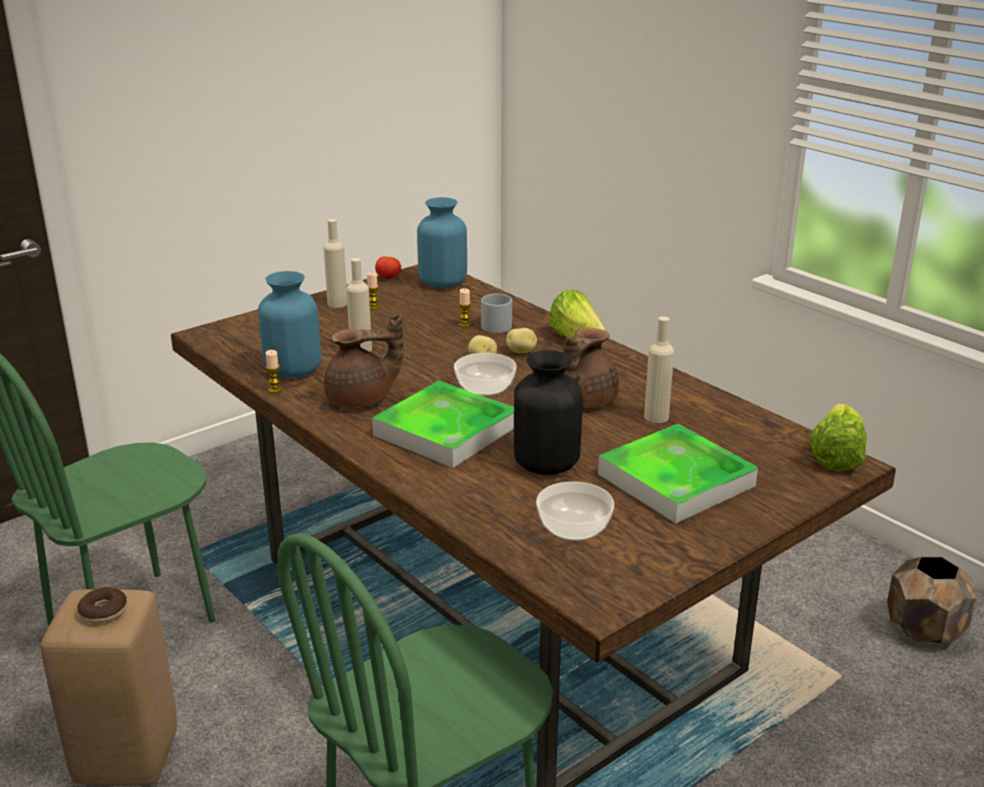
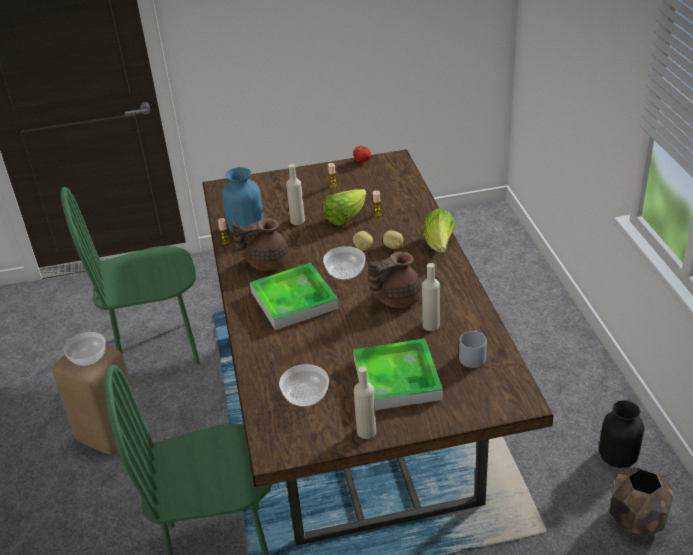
camera: 30 degrees right, 10 degrees up
donut [77,587,127,623] -> bowl [64,332,106,367]
beige bottle [323,219,347,308] -> beige bottle moved to [354,366,376,439]
brown teapot [324,314,403,407] -> brown teapot turned 150 degrees clockwise [232,218,289,271]
blue vase [417,197,467,288] -> none
grey mug [481,294,512,333] -> grey mug moved to [459,331,487,368]
black vase [514,350,583,475] -> black vase moved to [599,400,644,468]
lettuce [809,404,867,471] -> lettuce moved to [323,189,366,225]

